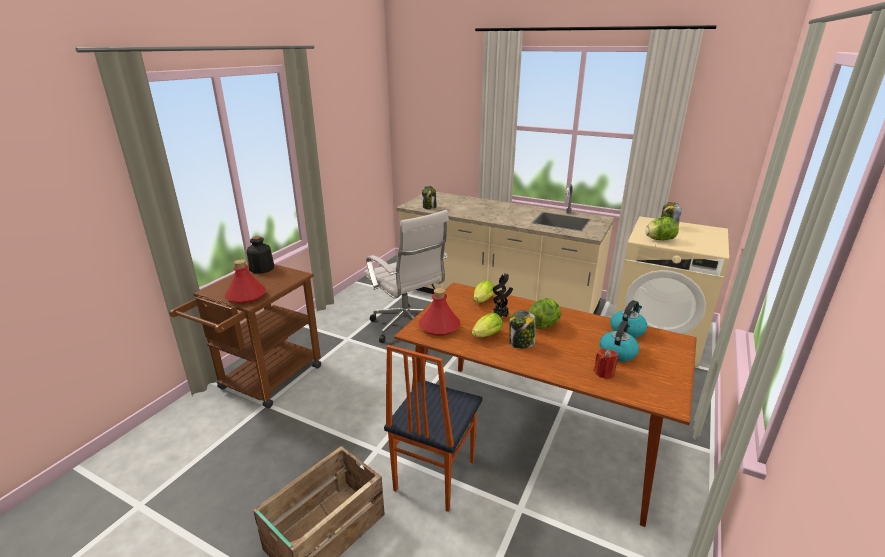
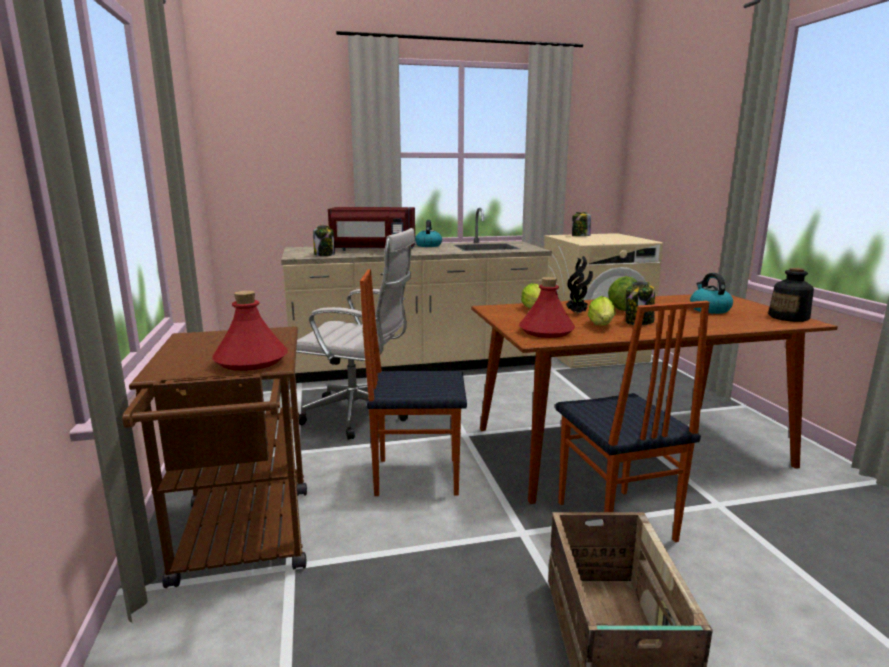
camera: 40 degrees left, 10 degrees down
bottle [247,236,274,274] -> bottle moved to [768,268,814,322]
red candle [594,348,618,379] -> none
kettle [610,300,647,338] -> kettle moved to [415,220,442,247]
lettuce [645,217,679,240] -> none
none -> red microwave [328,207,415,251]
none -> chair [360,269,467,496]

